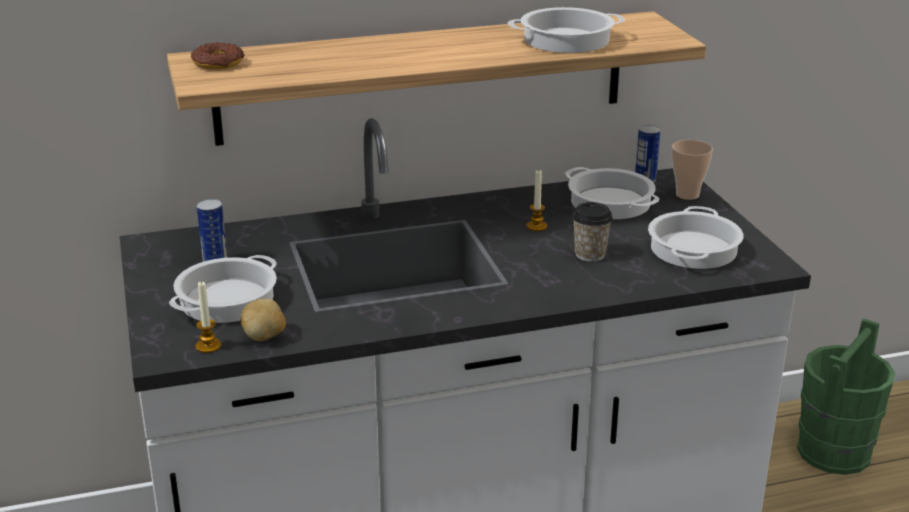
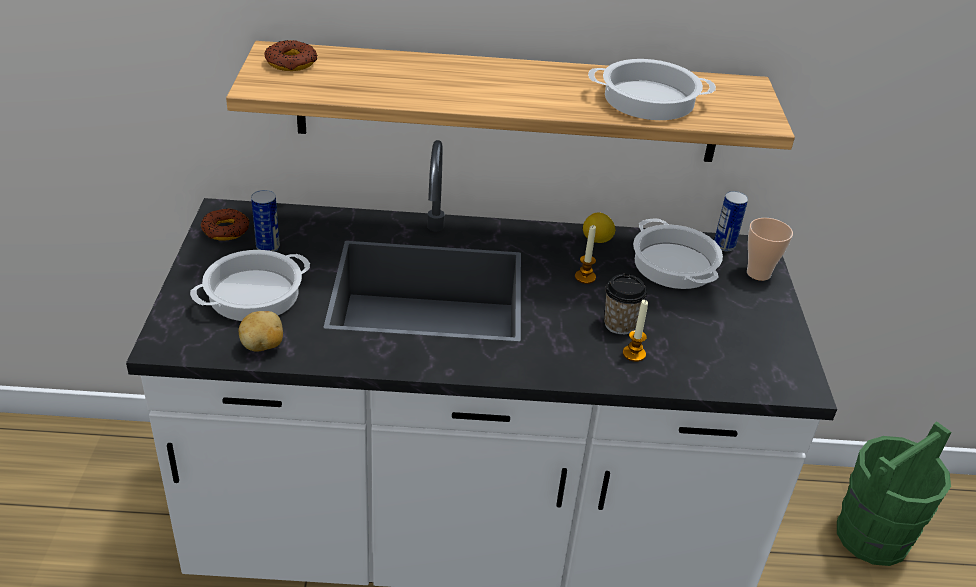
camera: 15 degrees right, 10 degrees up
candle [196,281,221,353] -> candle moved to [623,300,648,362]
cooking pot [648,206,744,269] -> none
none -> donut [201,208,249,241]
none -> lemon [583,212,616,243]

